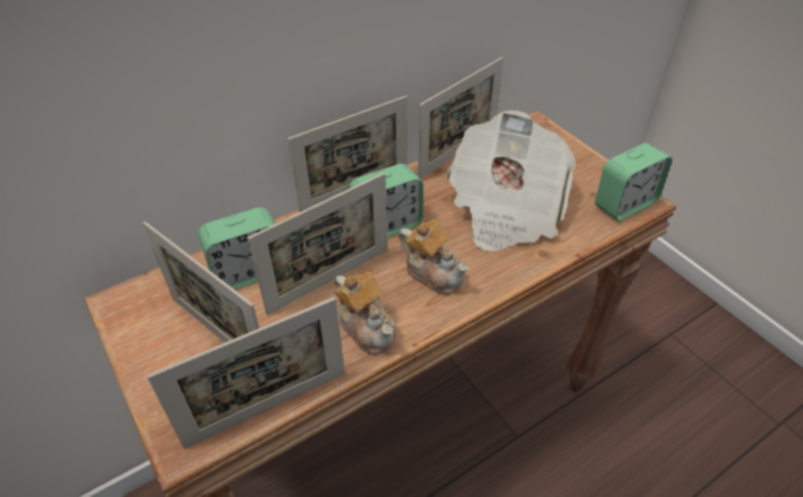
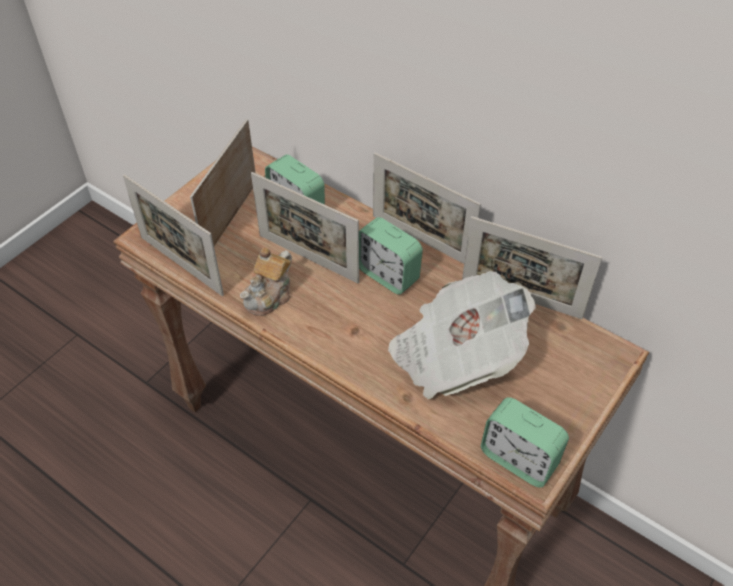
camera: 70 degrees right, 5 degrees up
teapot [399,220,469,295] -> none

